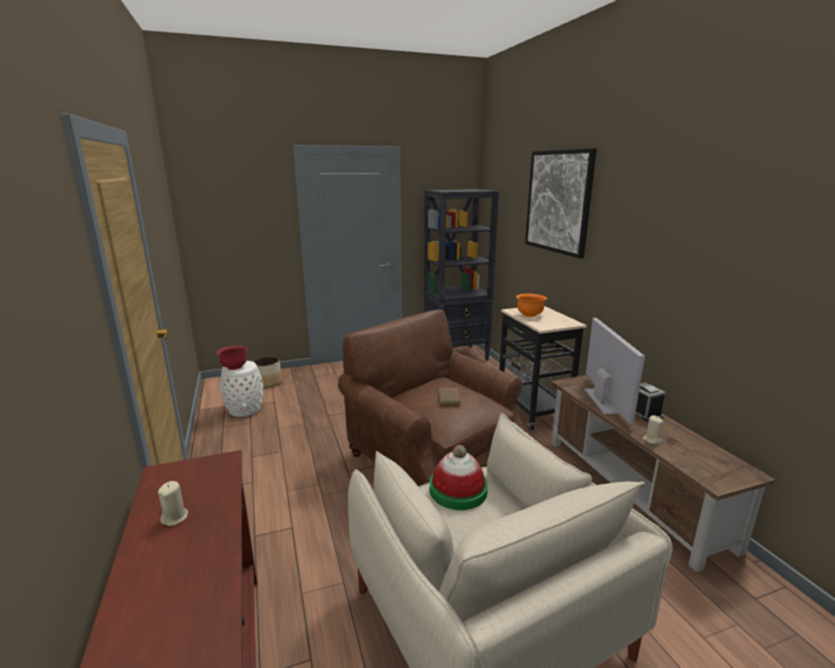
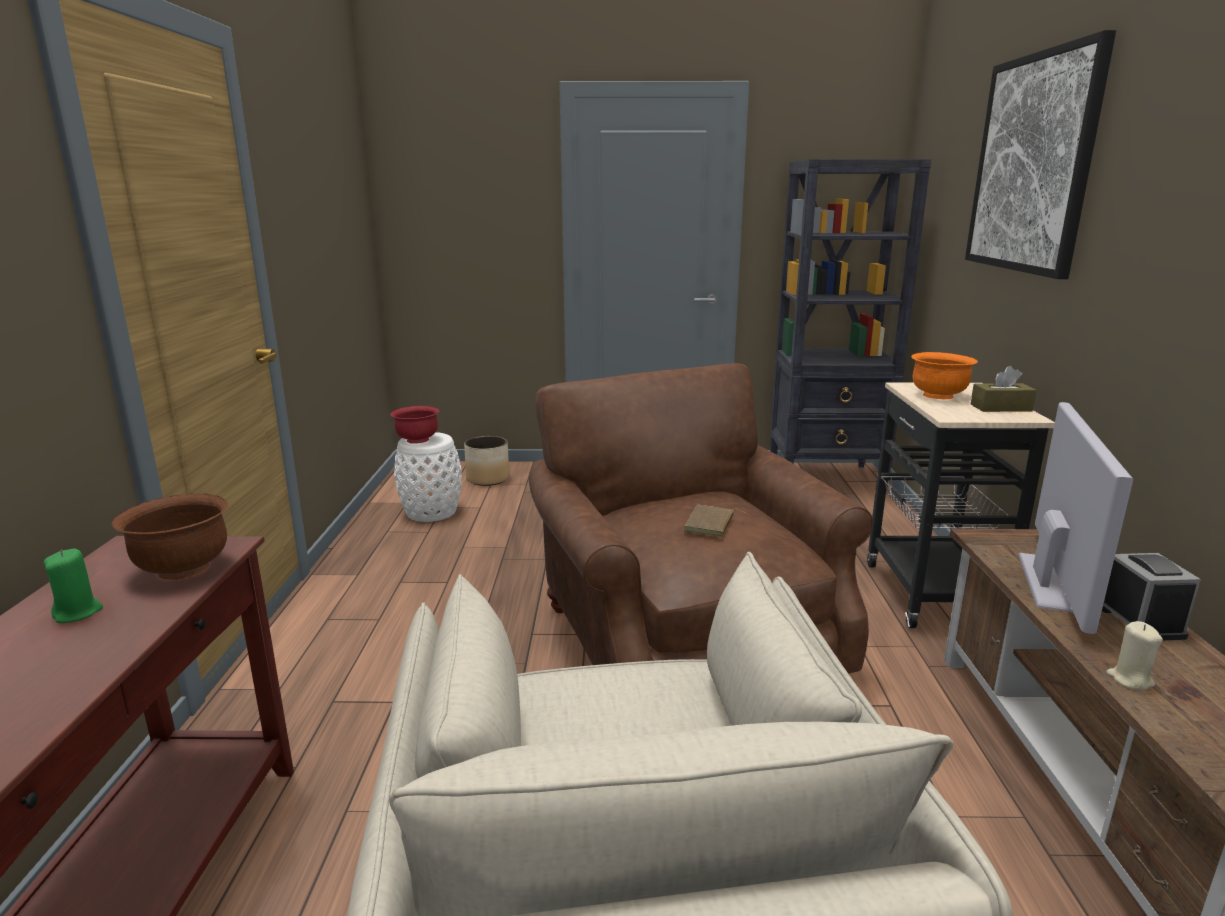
camera: 20 degrees right, 0 degrees up
beige candle [158,481,188,526] -> green candle [44,549,103,623]
hat [430,445,488,510] -> none
none -> brown bowl [112,493,228,580]
none -> brown tissue box [971,366,1037,412]

